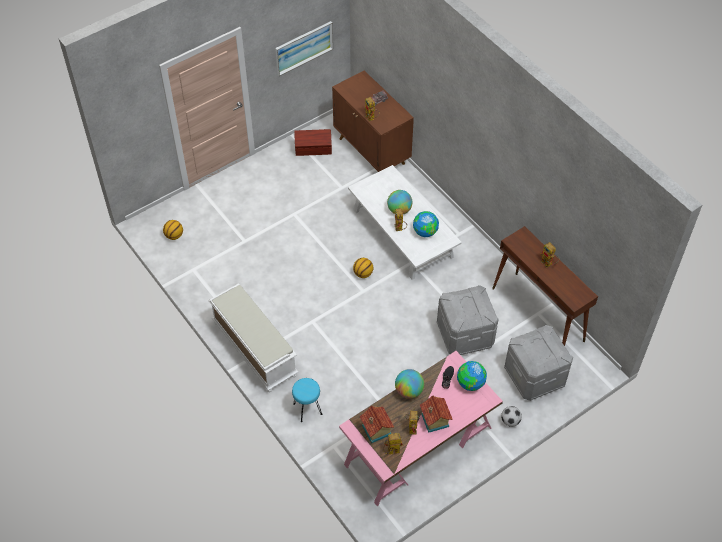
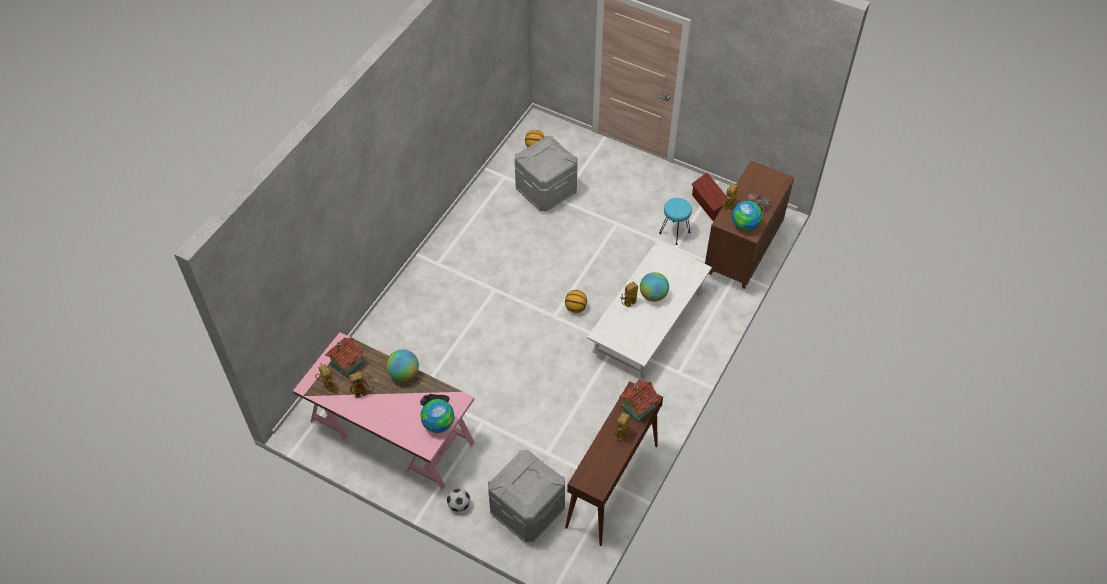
camera: 65 degrees right, 0 degrees up
white bench [208,283,298,392] -> none
picture [275,21,333,76] -> none
turquoise stool [292,378,322,422] -> turquoise stool moved to [659,198,692,245]
globe [413,211,439,237] -> globe moved to [732,201,763,231]
toy house [420,395,453,433] -> toy house moved to [619,380,660,422]
grey storage box [437,285,499,355] -> grey storage box moved to [515,136,578,211]

